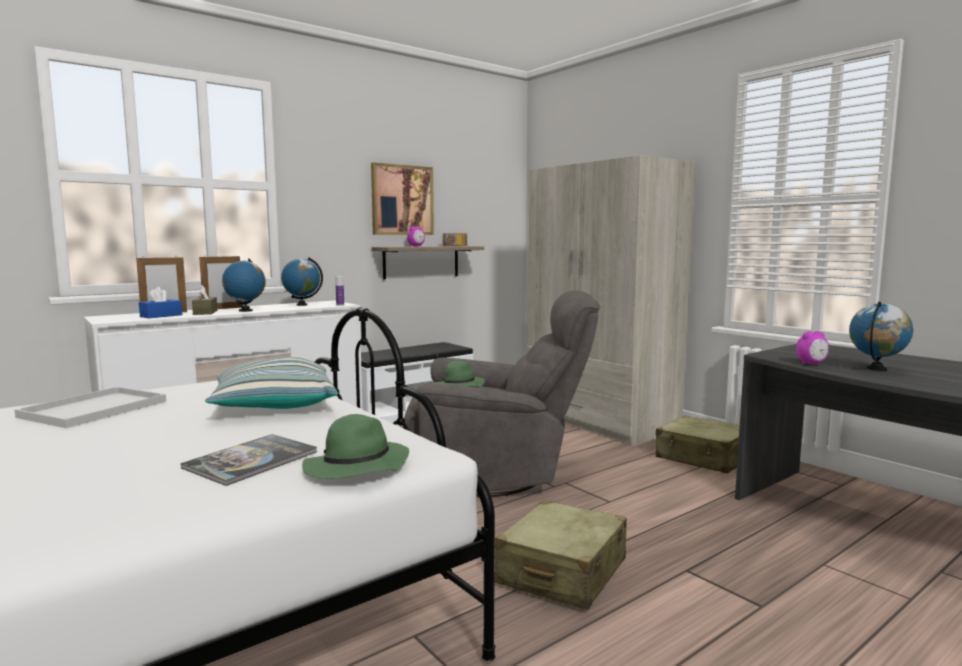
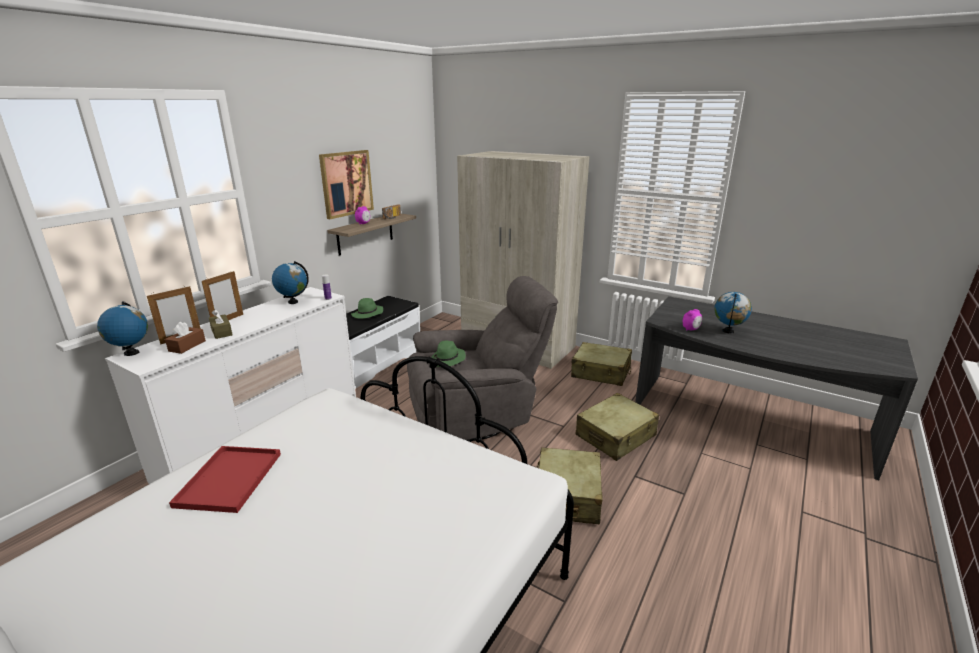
camera: 20 degrees left, 15 degrees up
white tray [15,387,166,428] -> red tray [169,446,281,513]
blue tissue box [139,287,182,318] -> brown tissue box [165,321,206,354]
book [181,434,317,486] -> none
pillow [205,357,338,409] -> none
globe [222,259,266,312] -> globe moved to [97,301,148,356]
green hat [302,414,409,479] -> green hat moved to [351,298,383,319]
none -> beige suitcase [576,393,659,461]

